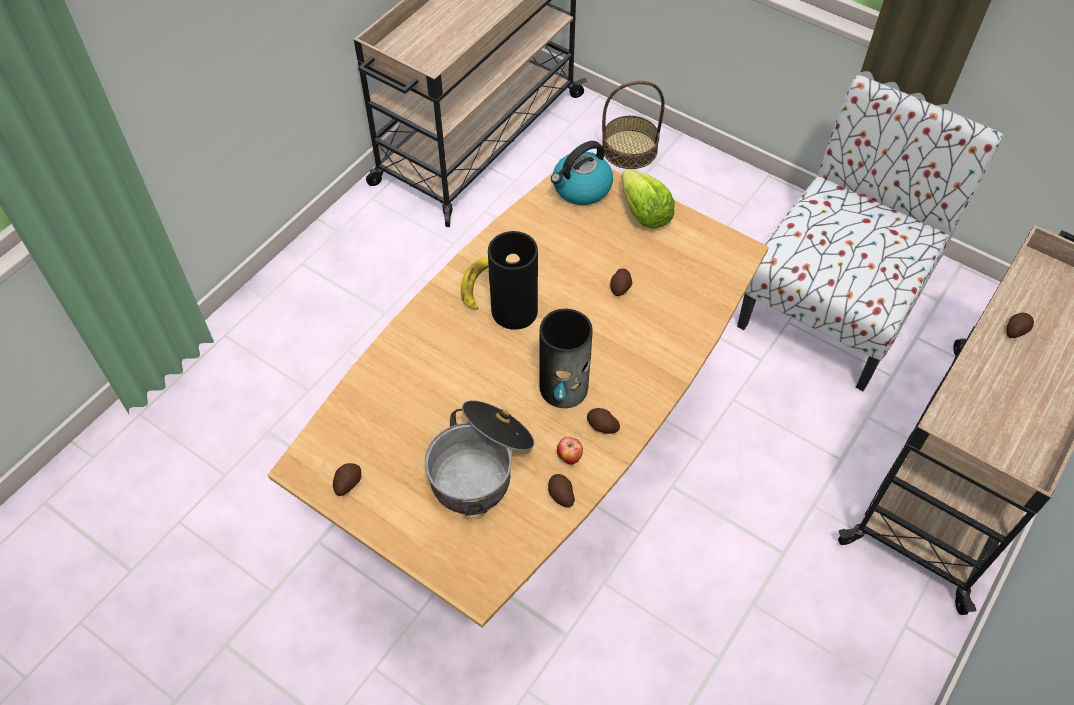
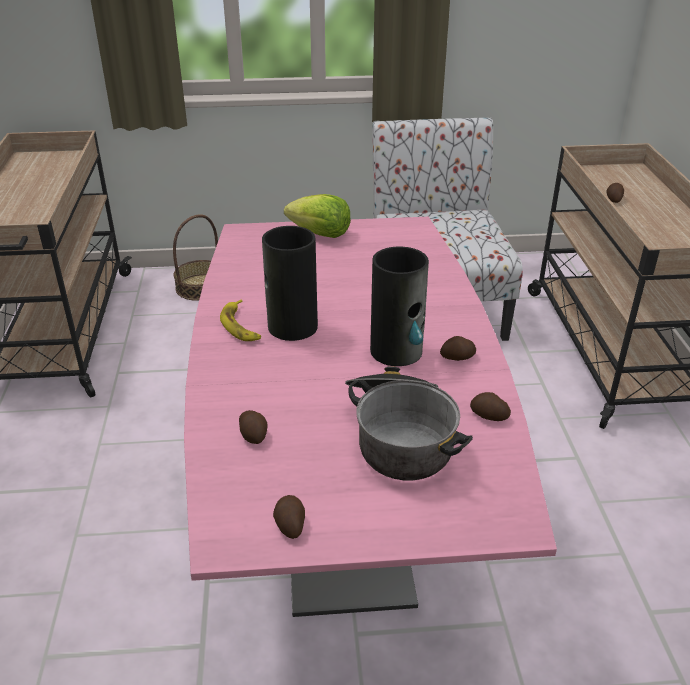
camera: 40 degrees left, 20 degrees down
brown dining table [268,169,769,628] -> pink dining table [184,217,557,617]
kettle [551,141,613,205] -> none
apple [557,437,583,465] -> none
potato [610,268,632,296] -> potato moved to [239,410,267,444]

